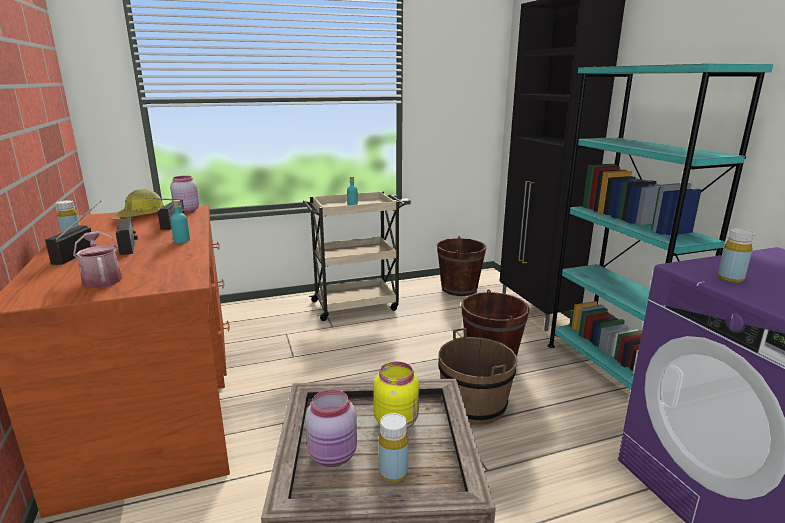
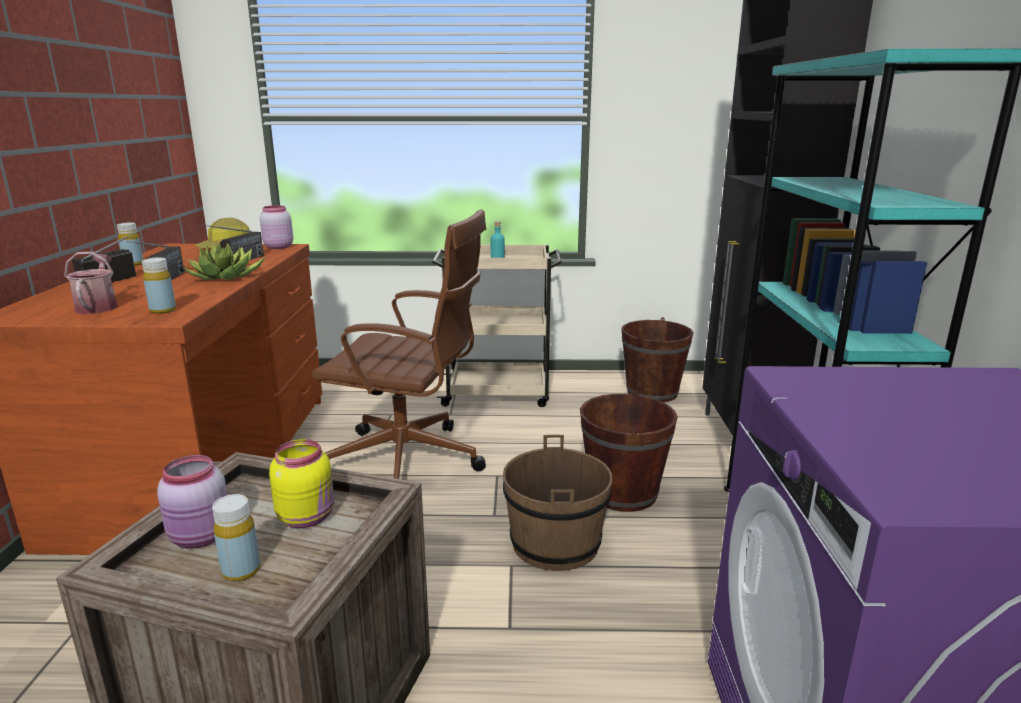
camera: 20 degrees right, 0 degrees up
turquoise bottle [170,200,190,243] -> potted plant [183,244,266,280]
yellow bottle [718,229,755,283] -> yellow bottle moved to [142,258,176,314]
none -> brown office chair [312,209,486,479]

